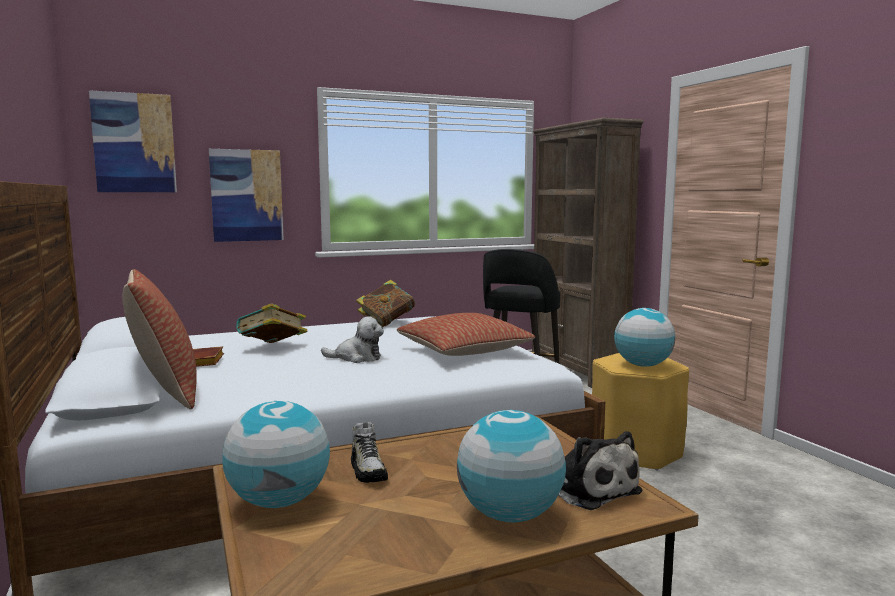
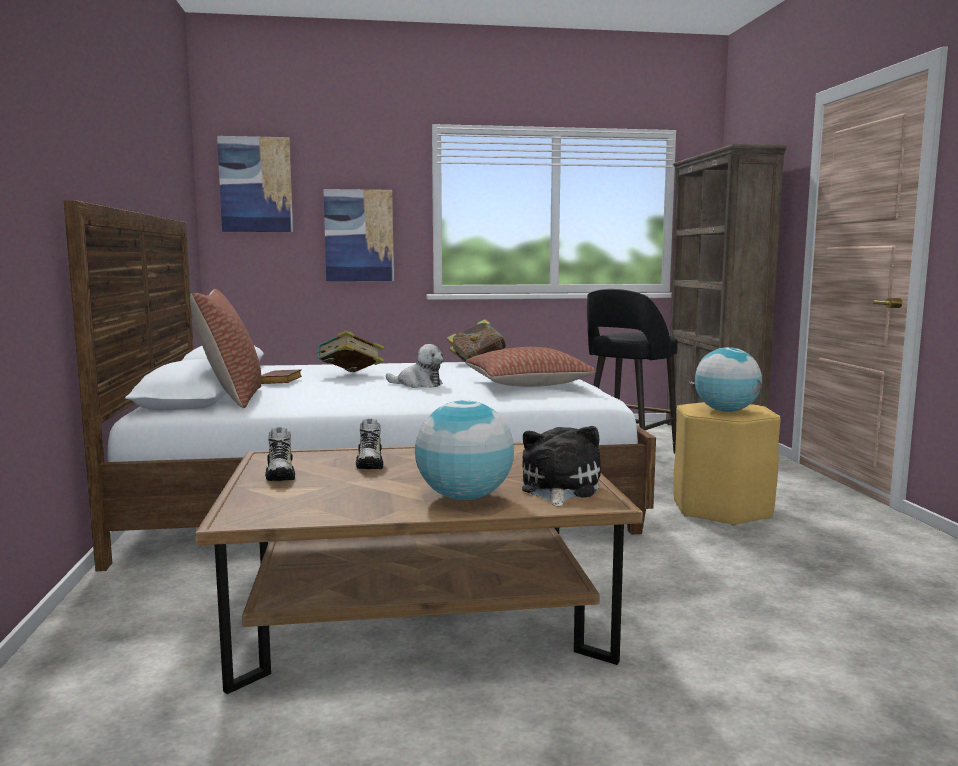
camera: 15 degrees right, 0 degrees up
globe [222,401,330,508] -> shoe [265,427,295,481]
plush toy [559,431,642,510] -> plush toy turned 150 degrees counterclockwise [522,426,601,507]

